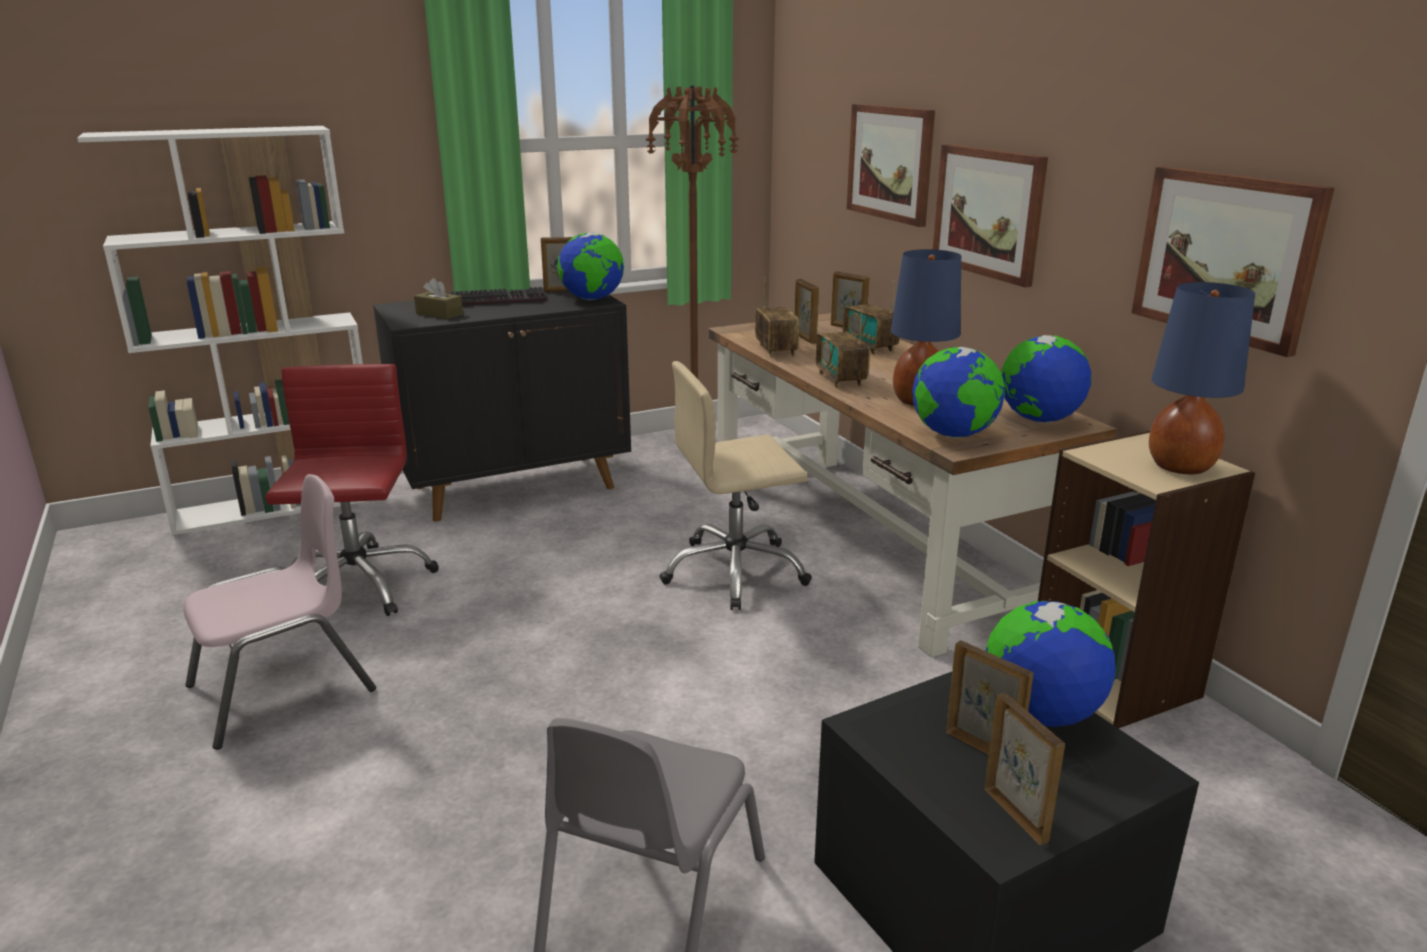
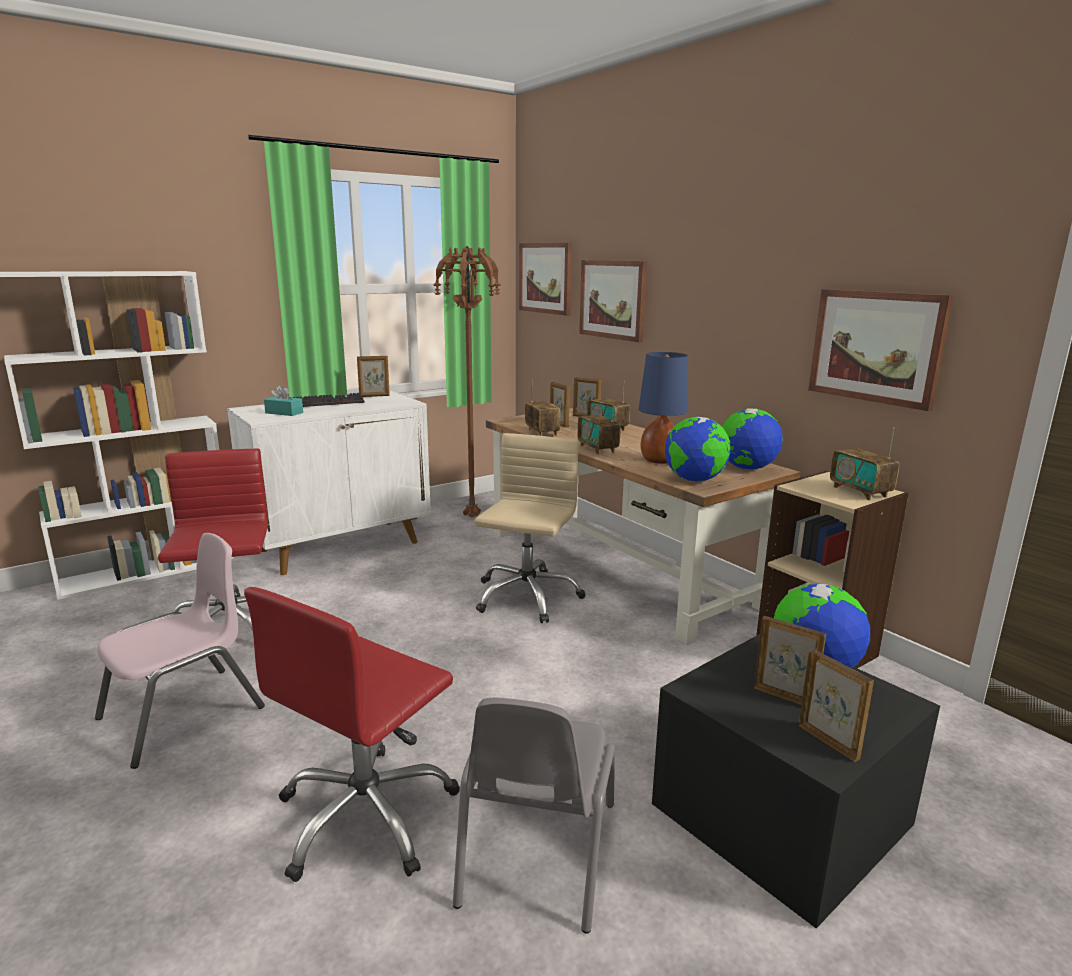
camera: 10 degrees left, 5 degrees down
black cabinet [373,288,631,522] -> white cabinet [227,391,431,575]
brown tissue box [414,278,463,319] -> turquoise tissue box [264,385,303,416]
globe [557,233,624,300] -> none
beige office chair [659,361,812,610] -> beige office chair turned 135 degrees clockwise [474,433,585,623]
picture [933,144,1048,287] -> picture moved to [519,243,572,316]
blue table lamp [1149,282,1255,474] -> radio [830,427,899,501]
none -> red office chair [244,587,460,882]

